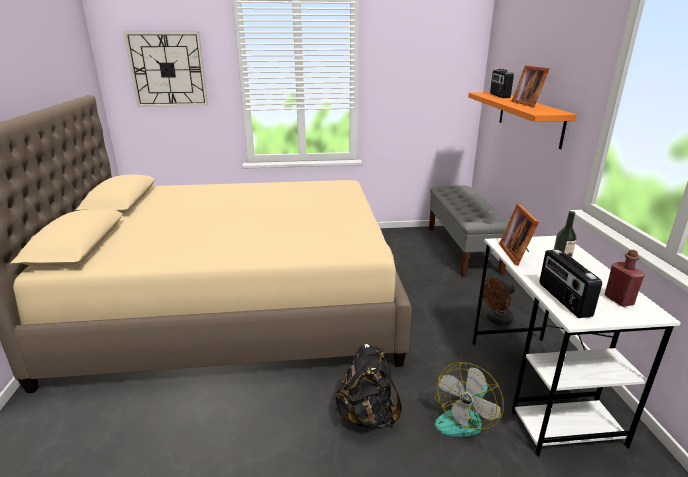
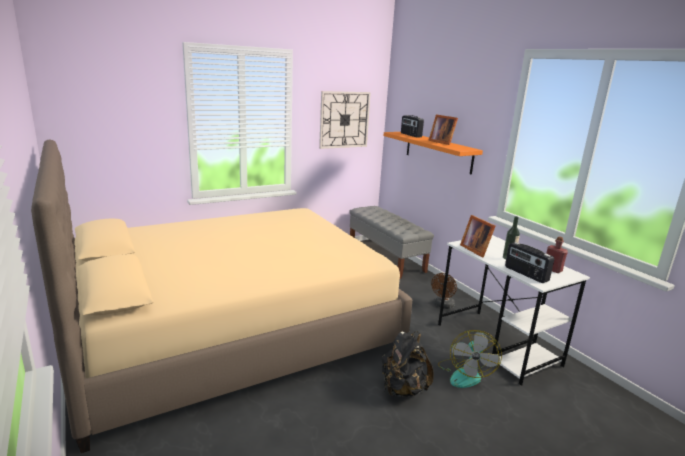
camera: 25 degrees left, 5 degrees down
wall clock [124,32,208,107] -> wall clock moved to [319,91,371,149]

